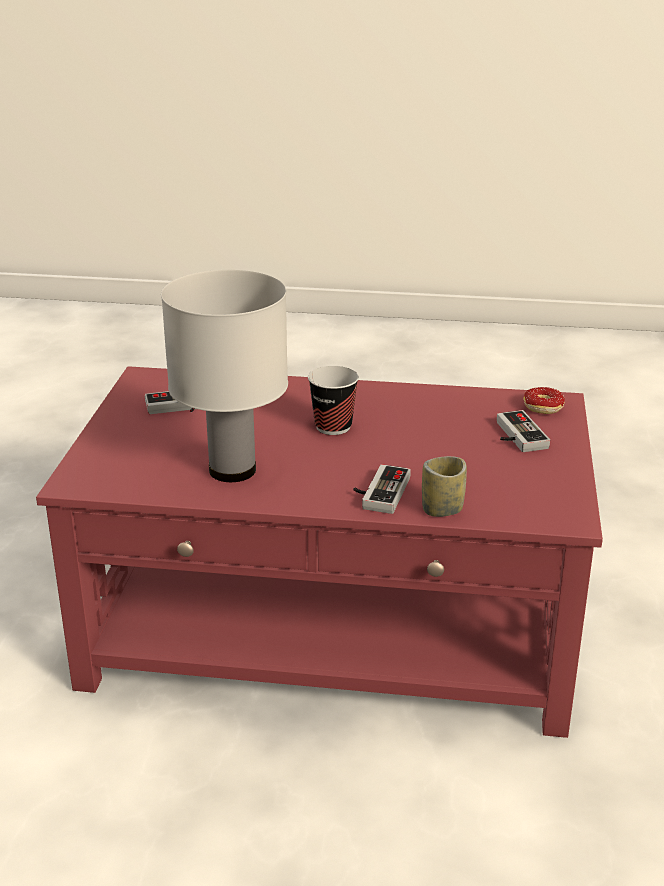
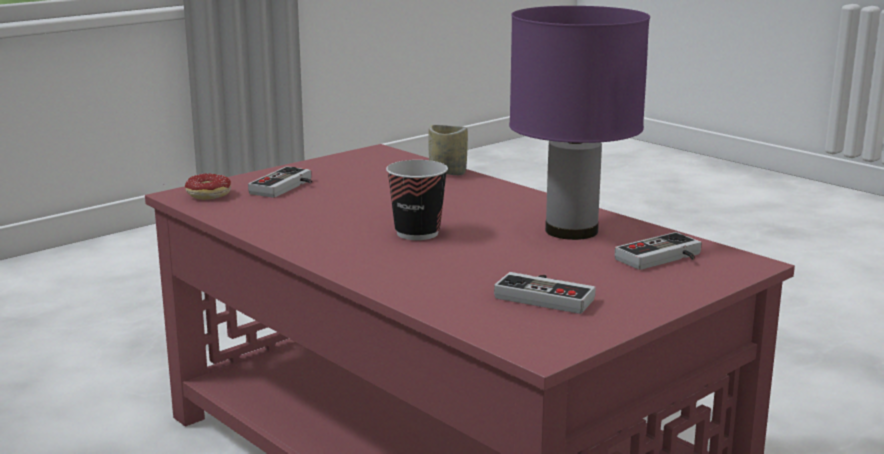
camera: 140 degrees left, 10 degrees down
white table lamp [161,270,288,482] -> purple table lamp [509,6,650,240]
game controller [353,464,411,514] -> game controller moved to [615,232,702,270]

